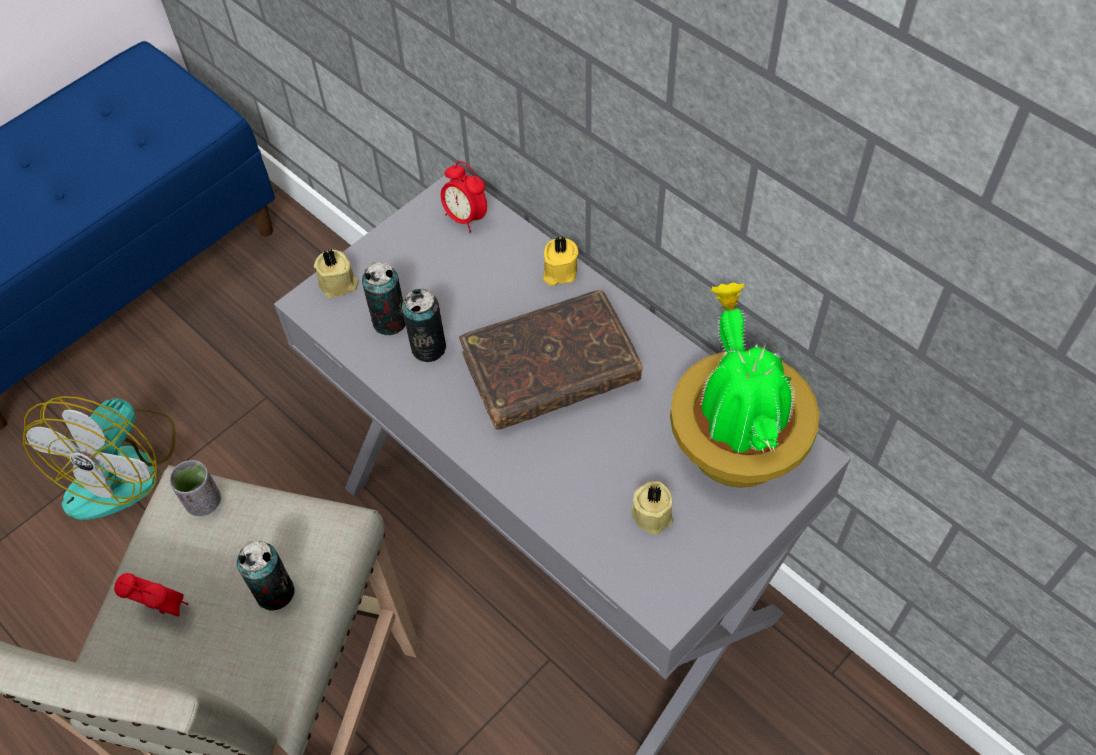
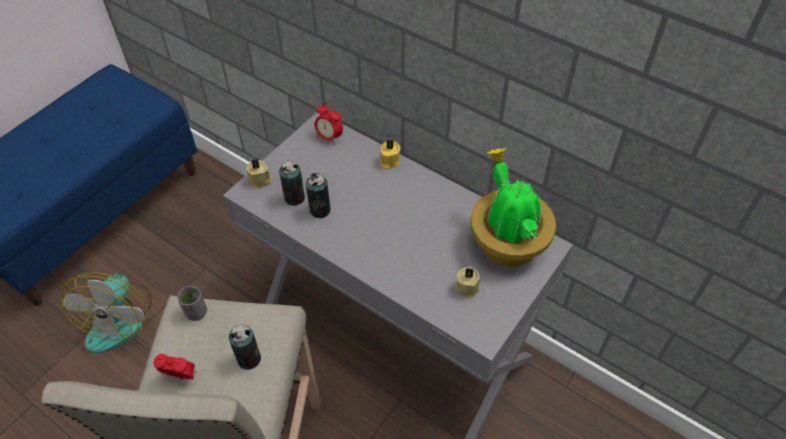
camera: 10 degrees left, 5 degrees down
brown book [459,290,643,430] -> none

